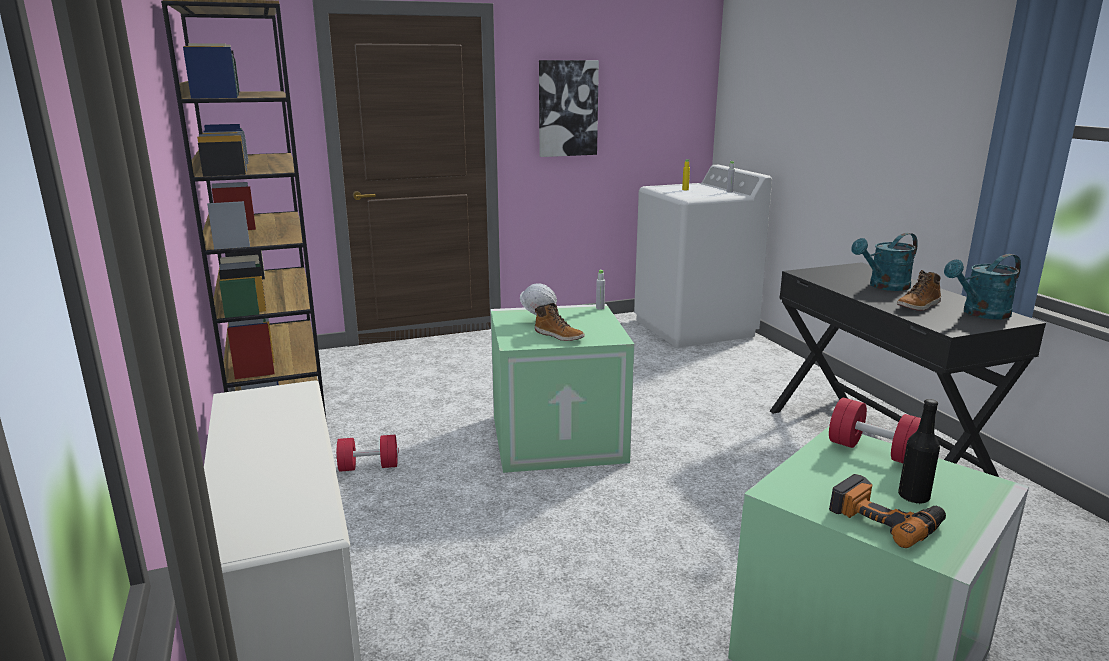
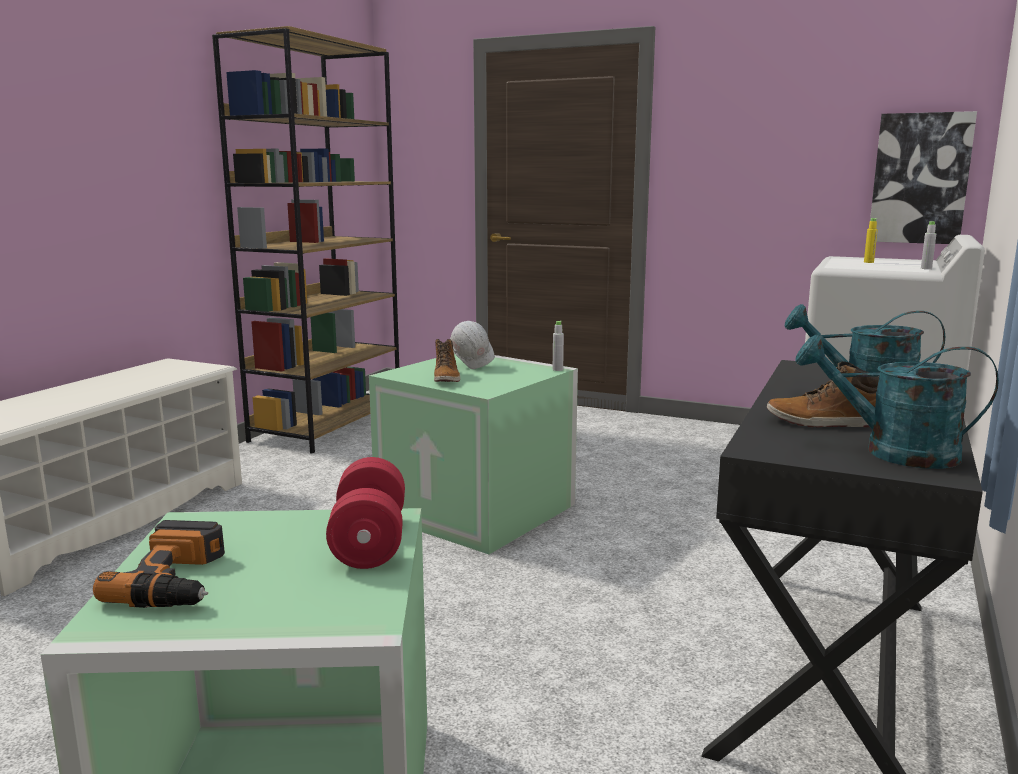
camera: 45 degrees right, 5 degrees down
red dumbbell [336,435,399,472] -> none
picture [539,60,599,157] -> picture moved to [870,111,977,244]
black bottle [898,399,940,504] -> none

